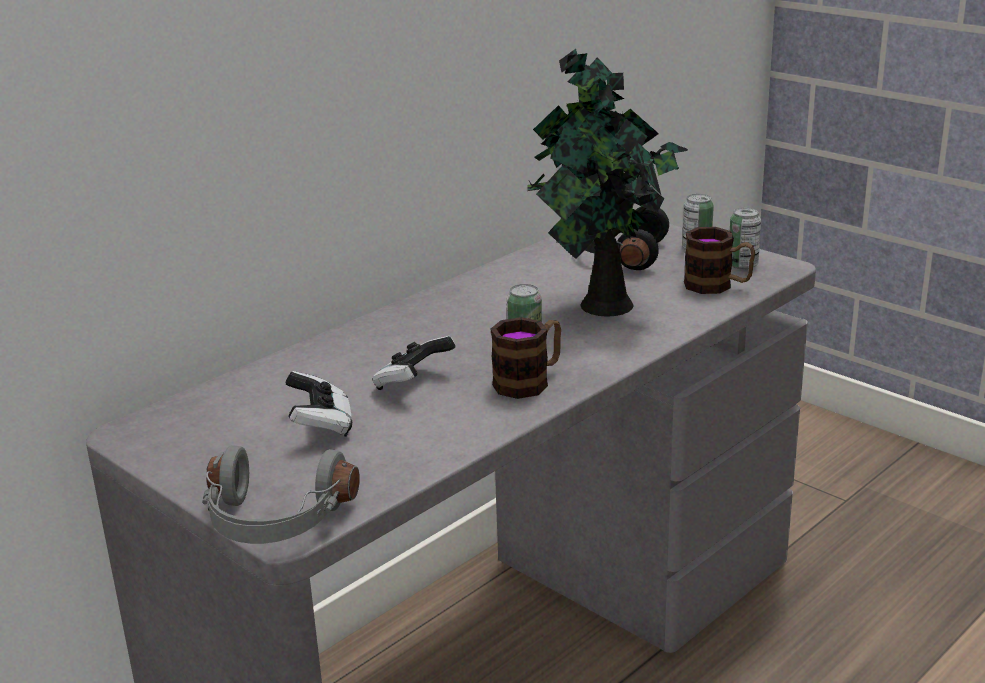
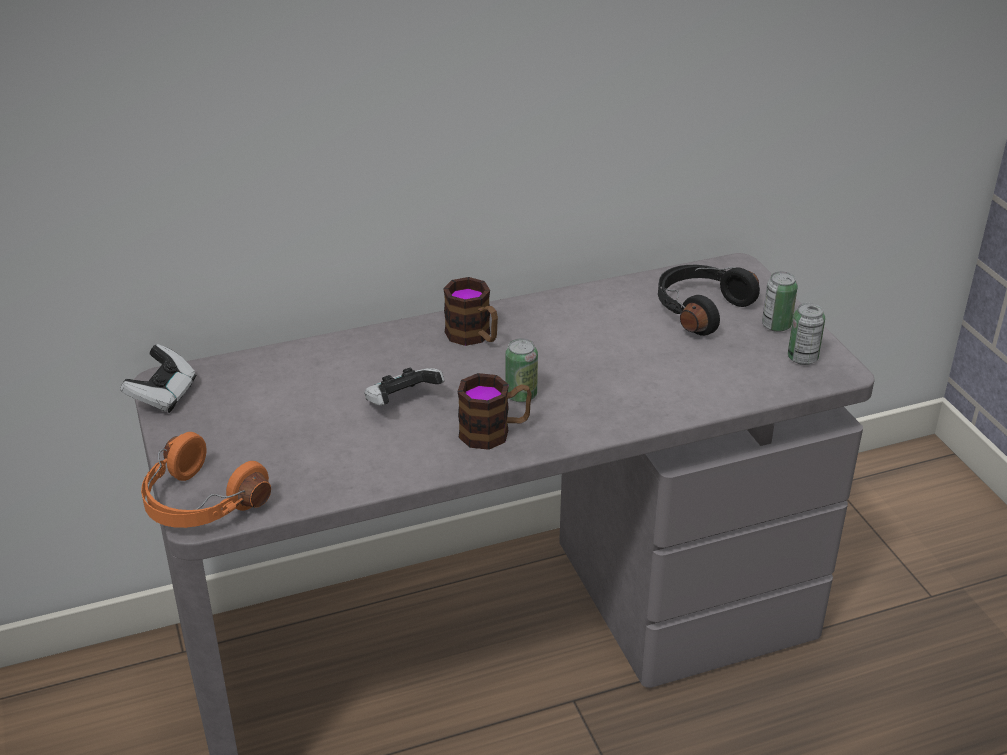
camera: 25 degrees right, 10 degrees up
grey headphones [202,445,360,544] -> orange headphones [141,432,271,528]
game controller [285,371,352,437] -> game controller moved to [120,344,196,413]
potted plant [527,49,688,317] -> none
mug [684,227,755,294] -> mug moved to [443,277,498,346]

